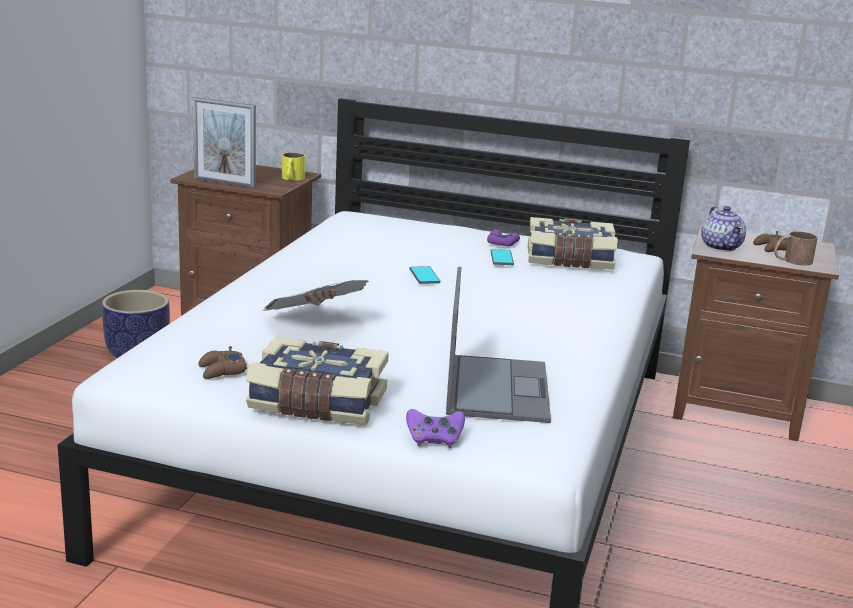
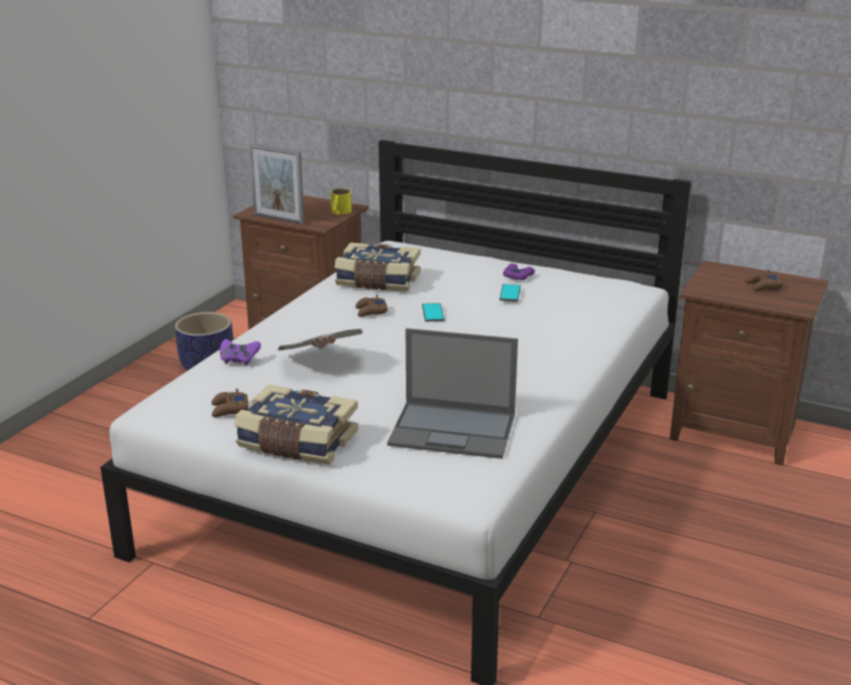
camera: 10 degrees right, 5 degrees up
purple game controller [406,409,465,448] -> purple game controller moved to [220,339,261,366]
laptop [446,267,551,423] -> laptop turned 90 degrees clockwise [387,328,518,459]
book [528,217,618,269] -> book moved to [334,242,420,292]
teapot [701,206,746,252] -> none
brown mug [774,231,818,266] -> none
none -> brown game controller [355,295,388,317]

